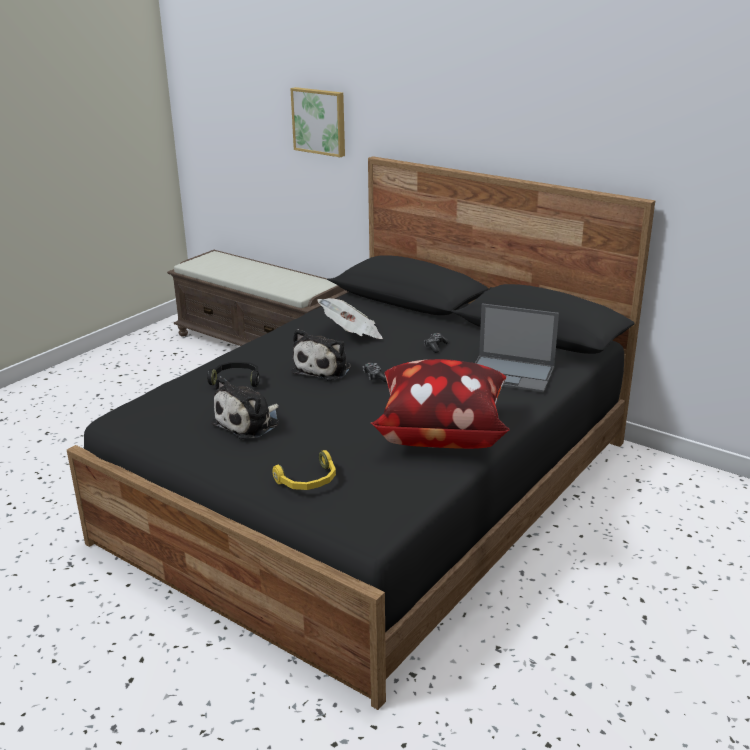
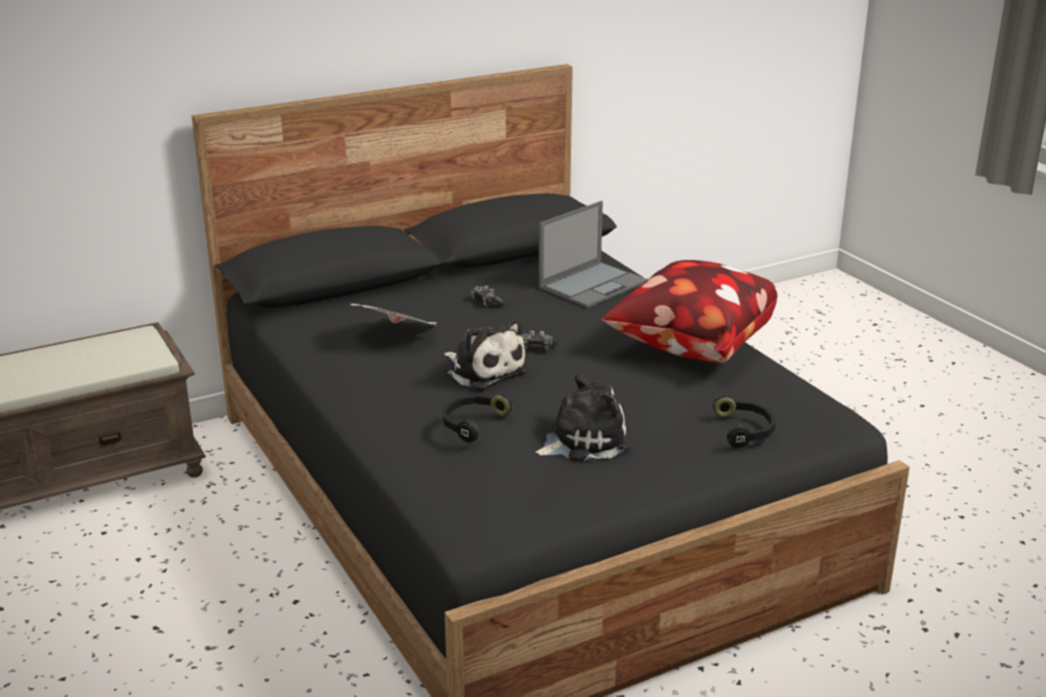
camera: 65 degrees left, 0 degrees up
plush toy [211,376,279,439] -> plush toy turned 90 degrees counterclockwise [535,373,631,462]
yellow headphones [272,450,336,490] -> black headphones [713,395,776,448]
picture [290,87,345,157] -> none

